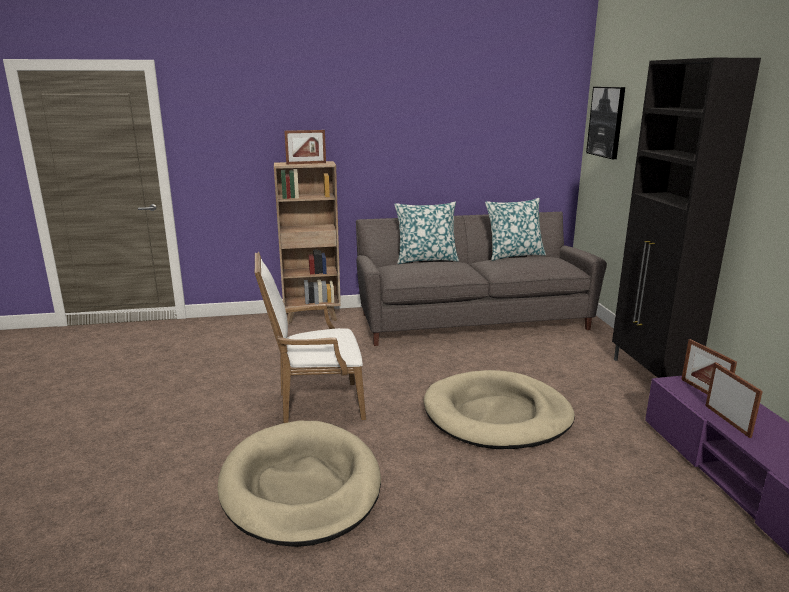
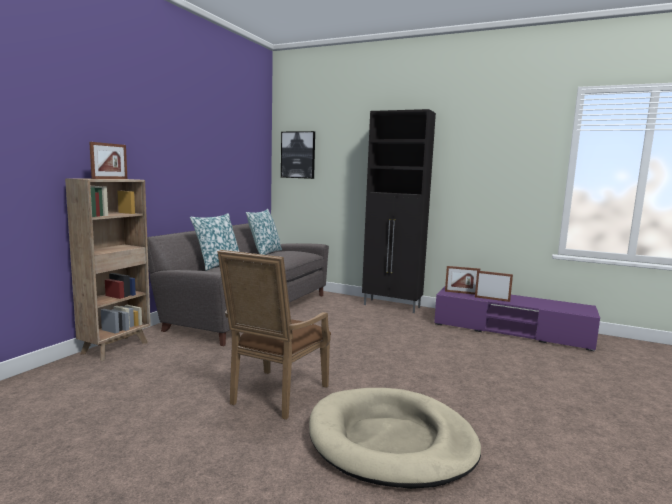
camera: 55 degrees left, 10 degrees down
white armchair [255,252,366,423] -> brown armchair [217,250,331,420]
beige dog bed [423,370,575,449] -> none

